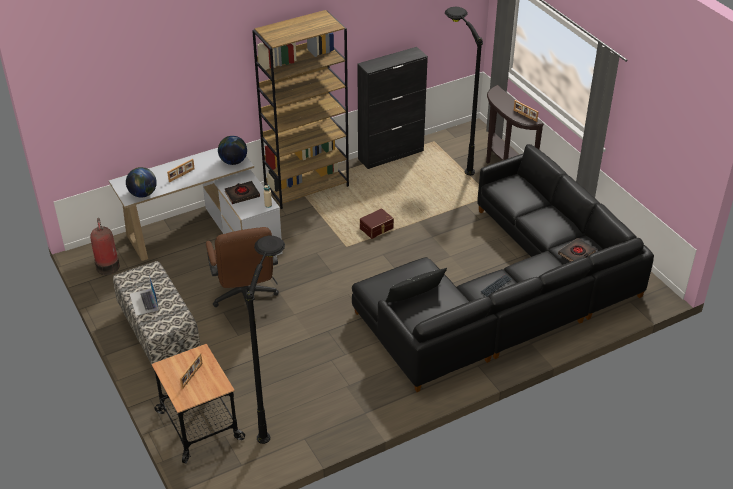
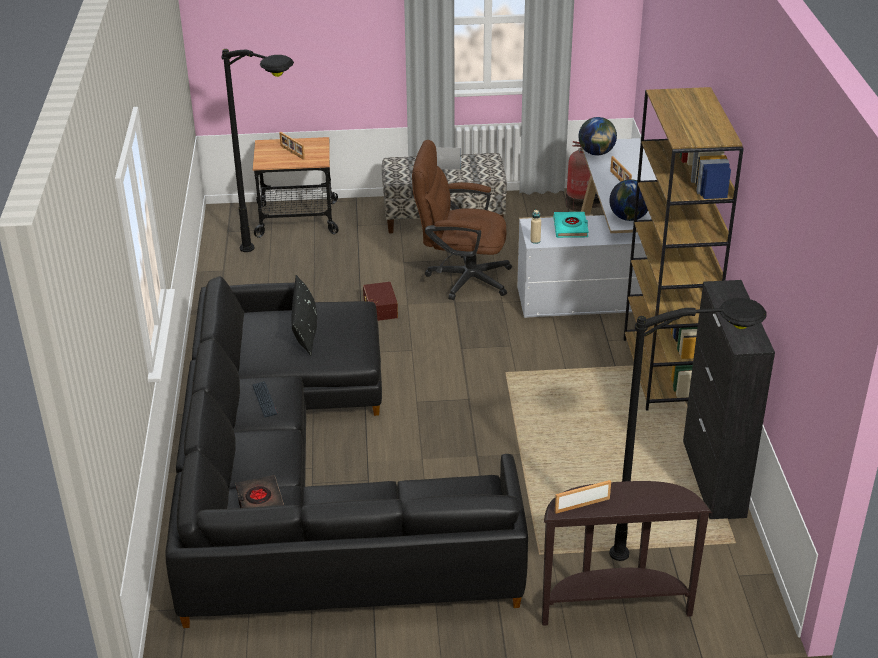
camera: 115 degrees right, 5 degrees down
black book [225,181,260,204] -> turquoise book [553,212,589,238]
brown storage box [360,208,394,239] -> brown storage box moved to [363,282,398,321]

